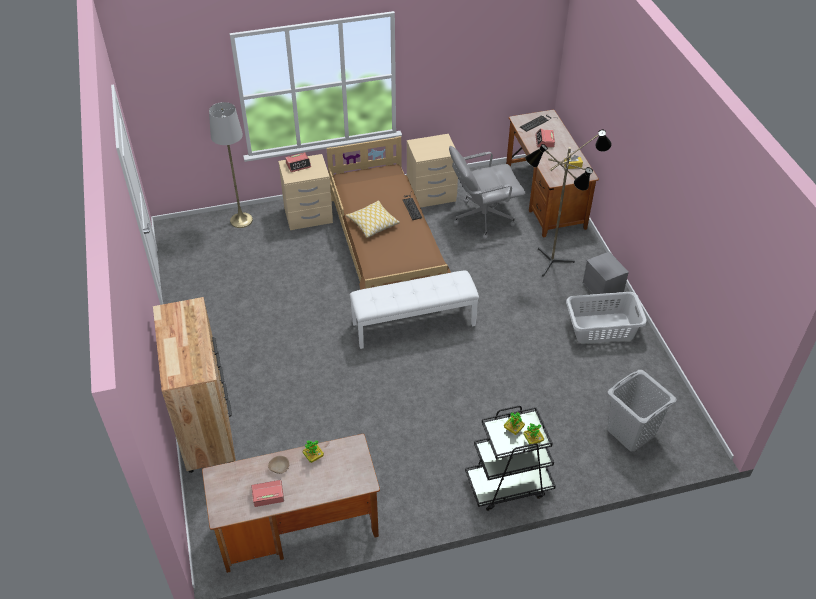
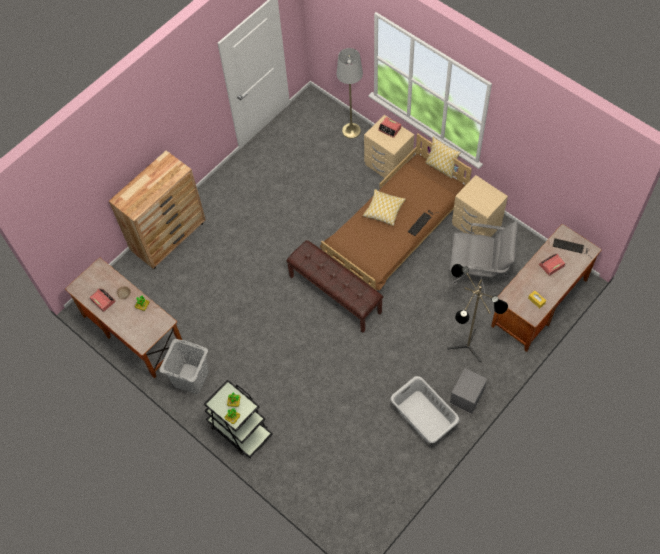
camera: 60 degrees right, 15 degrees up
white bench [350,271,479,349] -> brown bench [286,240,383,333]
grey office chair [449,146,526,239] -> grey office chair turned 150 degrees clockwise [450,221,518,298]
grey laundry basket [607,370,677,451] -> grey laundry basket moved to [159,339,209,394]
none -> pillow [425,137,461,179]

